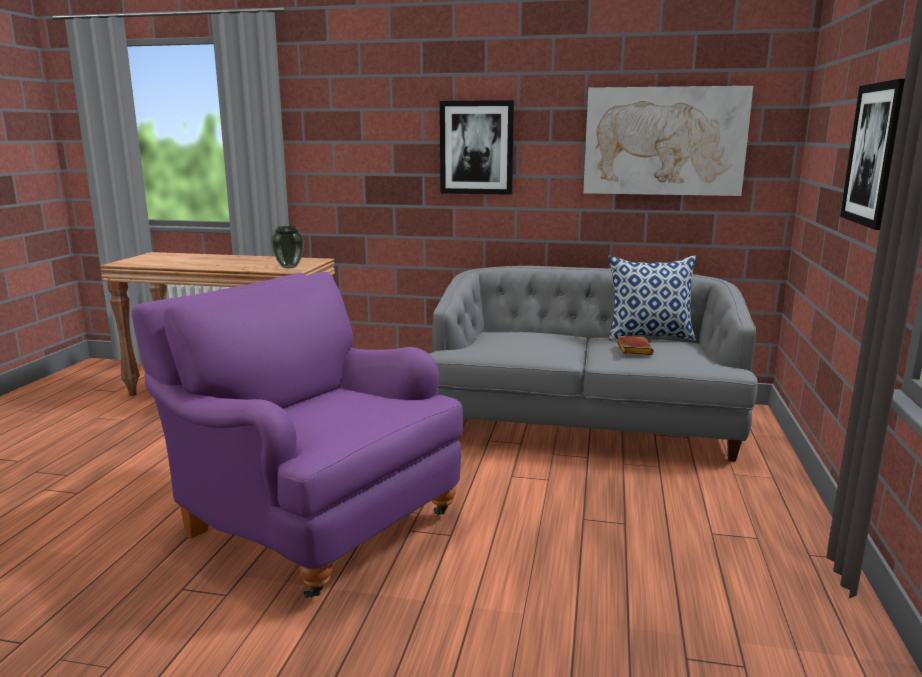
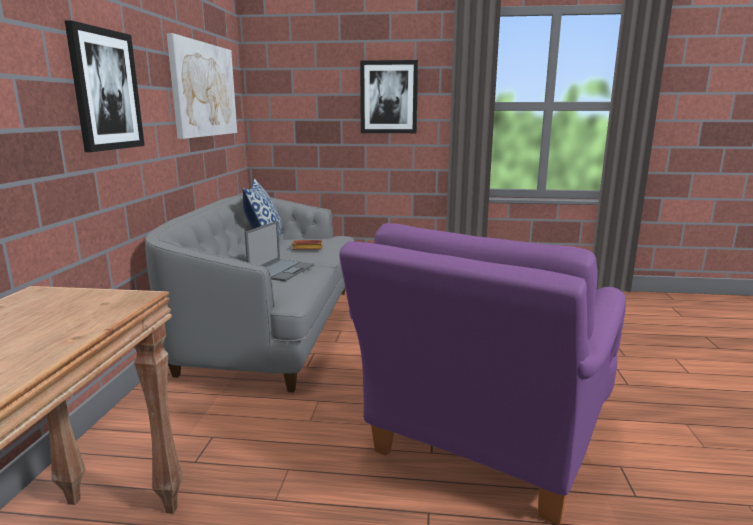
camera: 95 degrees left, 0 degrees up
vase [271,226,304,268] -> none
none -> laptop [245,221,314,281]

